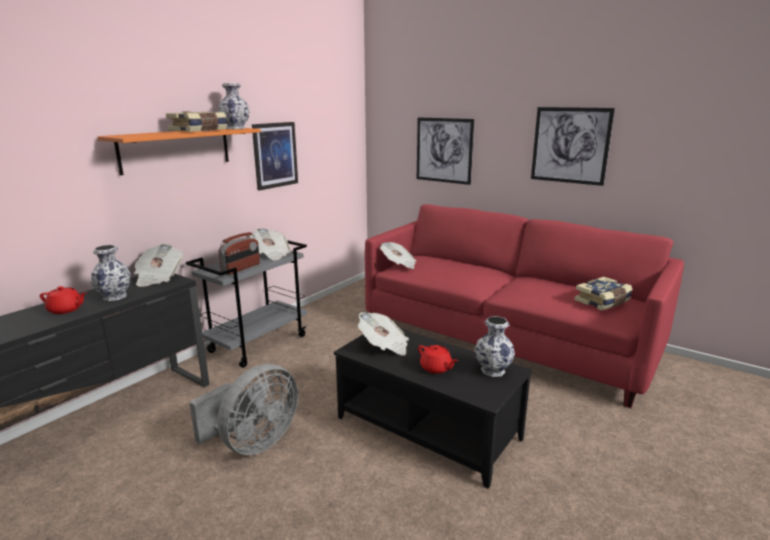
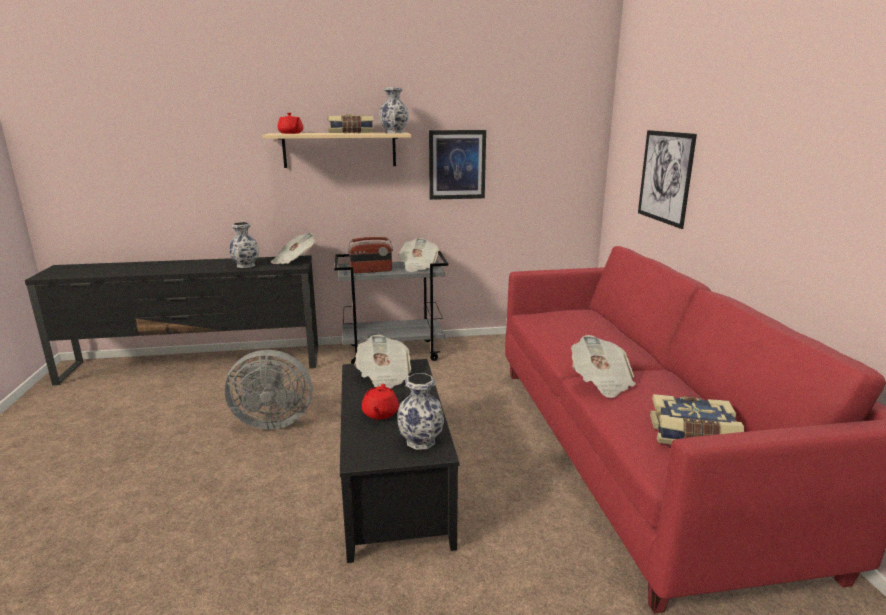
camera: 45 degrees right, 0 degrees up
red teapot [40,286,86,314] -> red teapot moved to [277,113,304,134]
orange shelf [98,128,261,175] -> beige shelf [263,132,411,168]
newspaper [380,242,416,269] -> newspaper moved to [571,335,636,398]
picture [531,107,615,186] -> none

